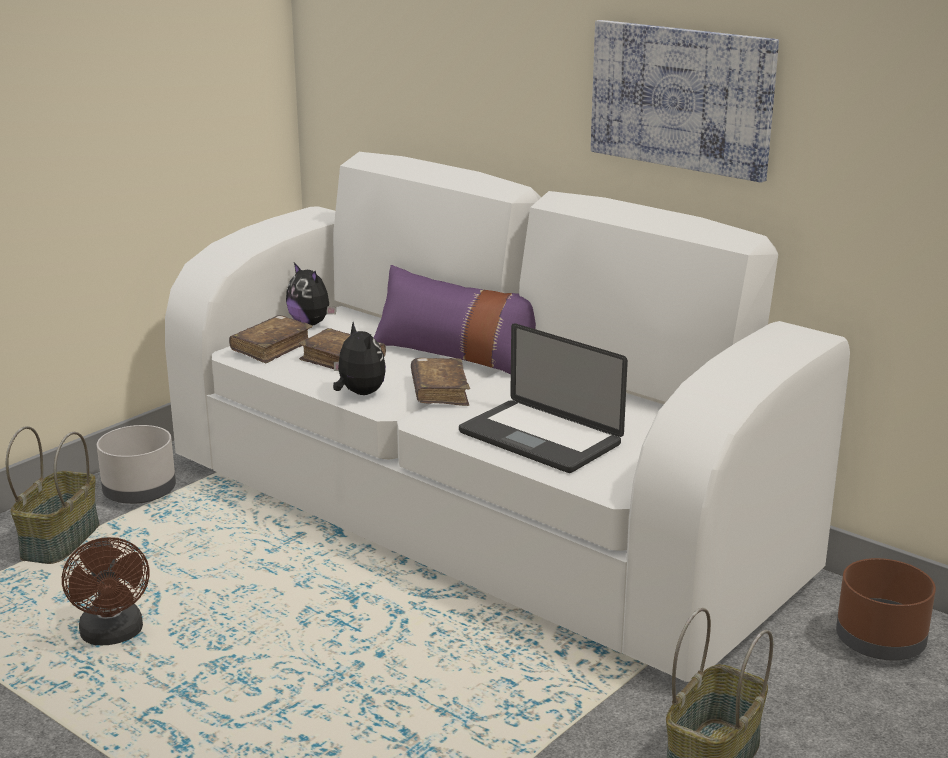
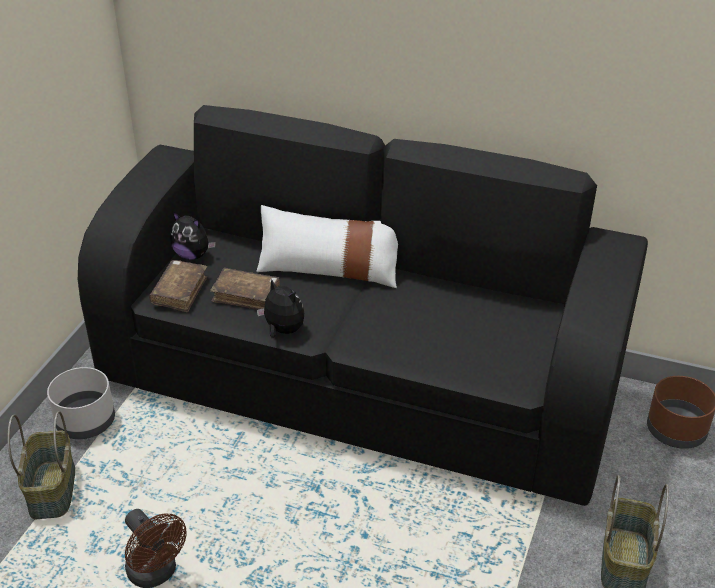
camera: 20 degrees left, 15 degrees up
white sofa [165,152,850,682] -> black sofa [78,105,648,506]
purple pillow [374,265,536,374] -> white pillow [256,205,398,288]
brown book [411,358,470,406] -> none
laptop [459,323,628,473] -> none
picture [591,20,779,183] -> none

